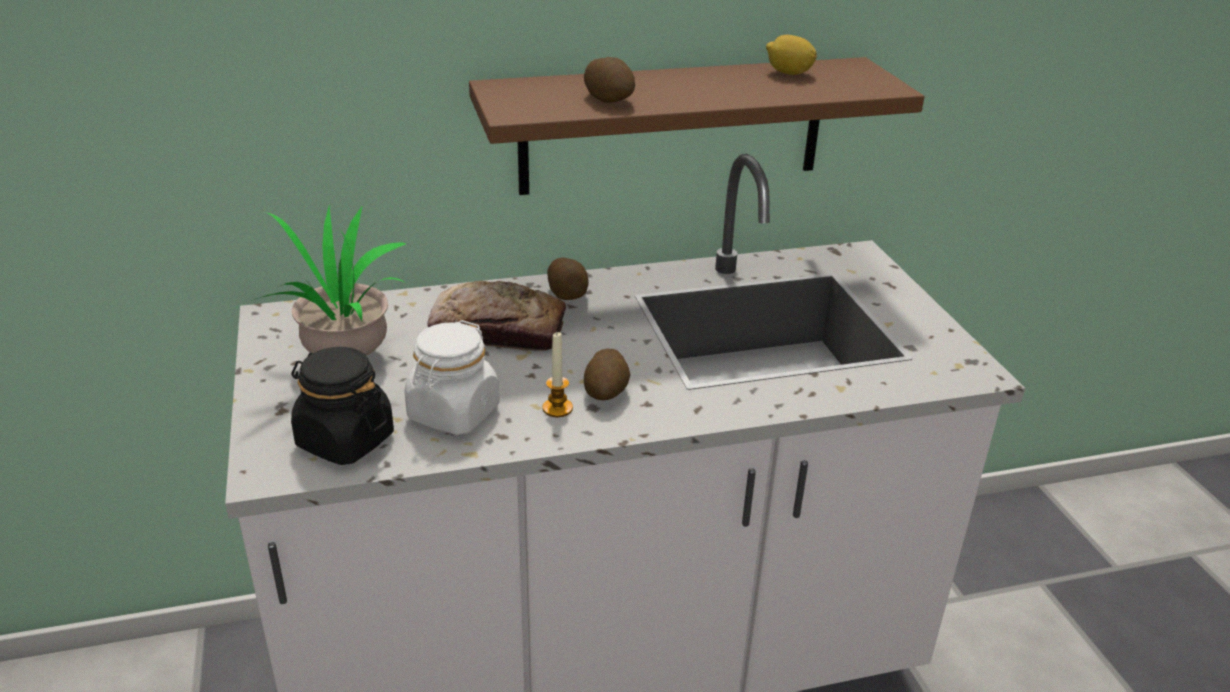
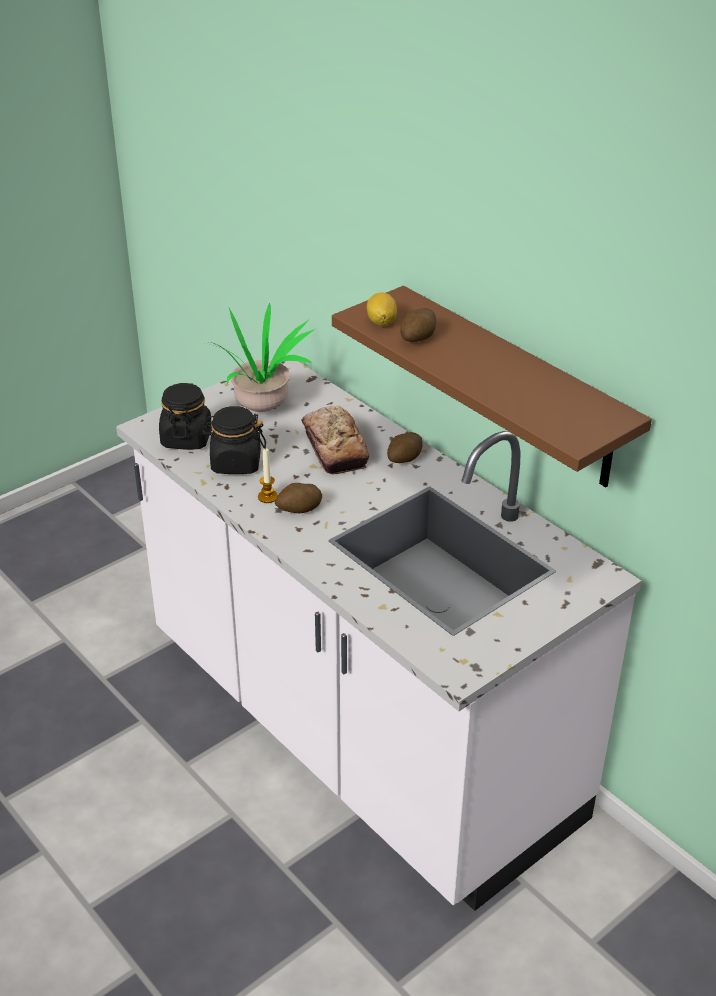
camera: 65 degrees right, 5 degrees up
white jar [404,320,500,435] -> black jar [201,406,266,474]
lemon [766,35,817,75] -> lemon moved to [367,292,397,326]

